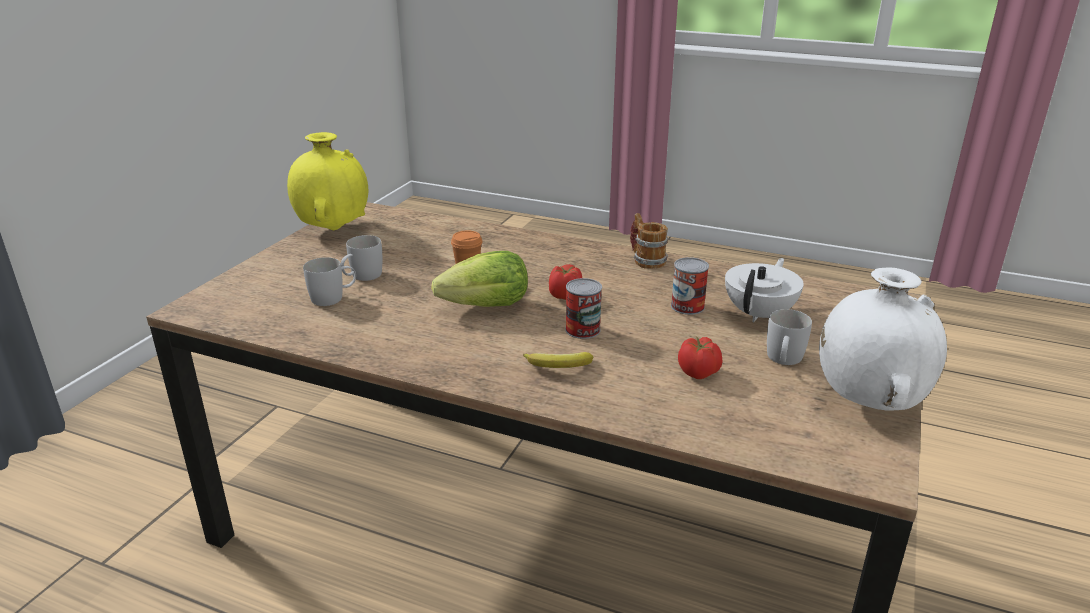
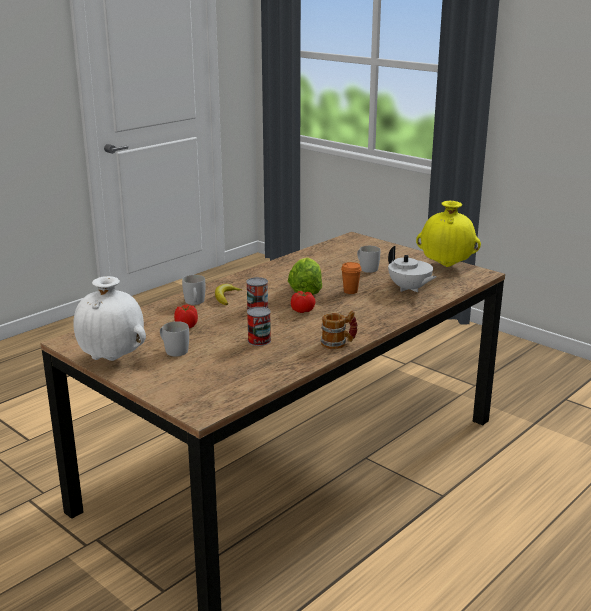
camera: 110 degrees right, 5 degrees down
white mug [303,257,356,306] -> white mug moved to [182,275,205,305]
white teapot [725,258,804,322] -> white teapot moved to [388,246,437,292]

